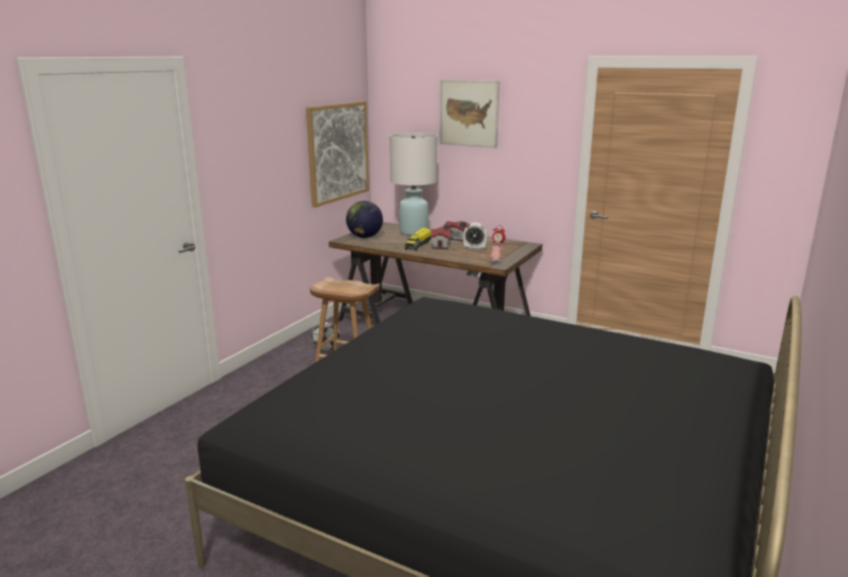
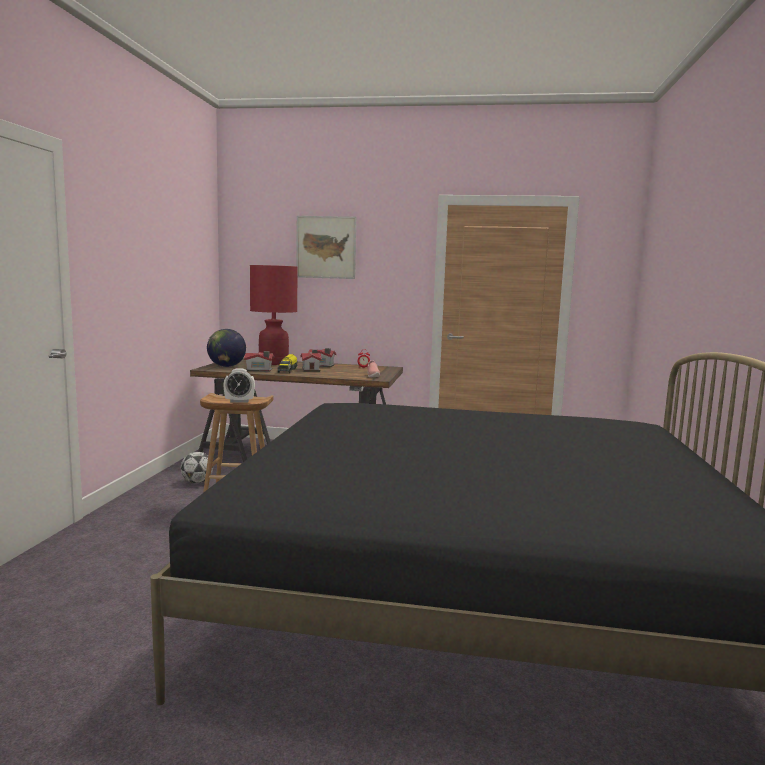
camera: 20 degrees left, 10 degrees down
picture [306,101,369,207] -> none
white table lamp [389,133,437,236] -> red table lamp [250,265,298,365]
alarm clock [463,223,488,250] -> alarm clock moved to [224,368,255,403]
none -> toy house [244,351,274,372]

